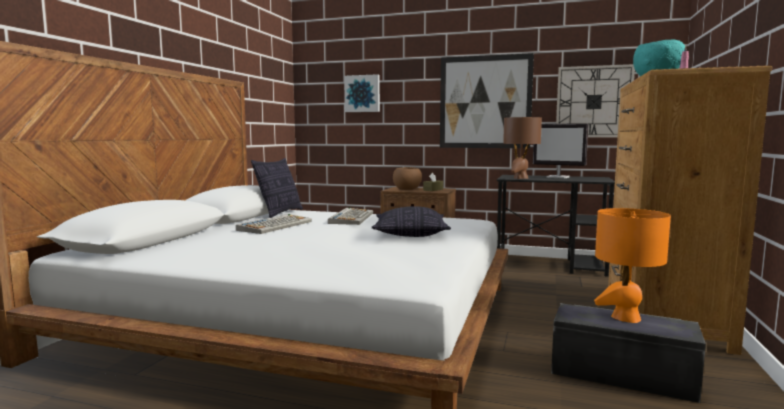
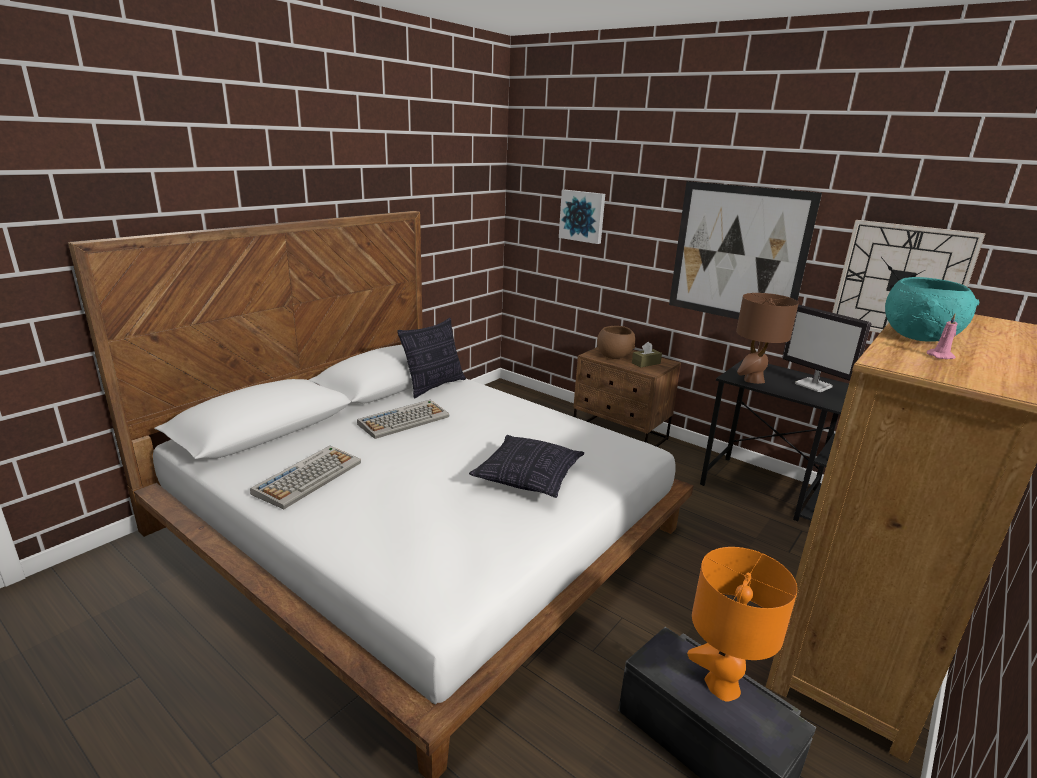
camera: 20 degrees right, 15 degrees up
keyboard [328,208,373,225] -> keyboard moved to [250,446,361,509]

